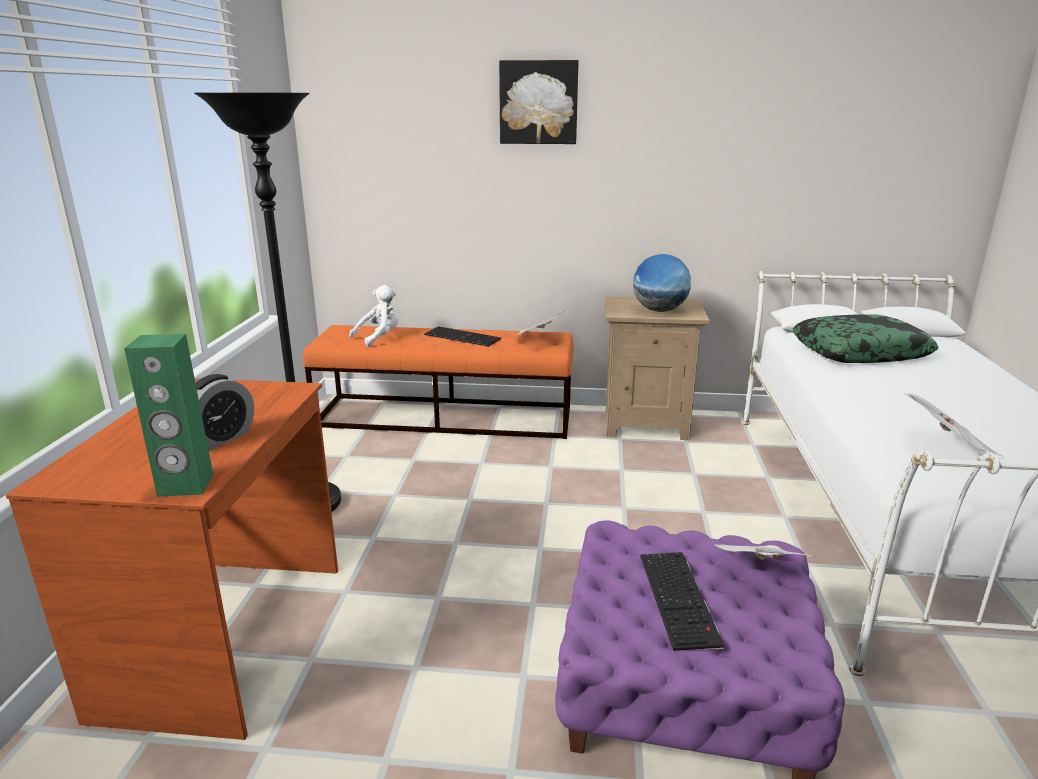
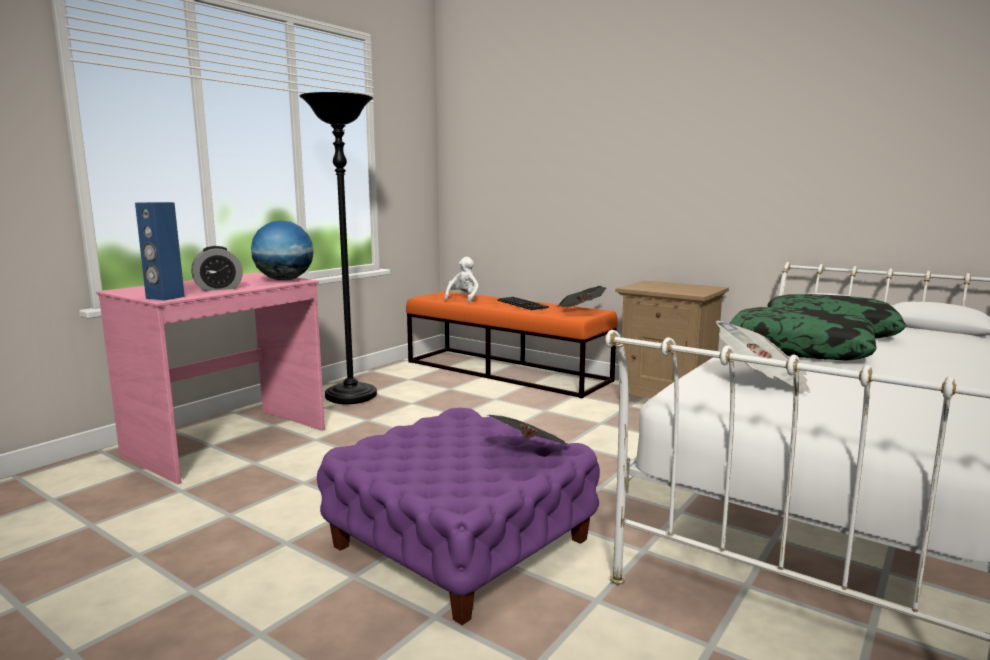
camera: 30 degrees right, 10 degrees down
brown desk [6,378,338,740] -> pink desk [96,273,325,484]
green speaker [124,334,213,497] -> blue speaker [135,202,185,300]
white plush toy [349,285,398,347] -> white plush toy turned 60 degrees counterclockwise [444,257,479,303]
picture [499,60,579,144] -> none
globe [633,254,691,312] -> globe moved to [251,220,314,280]
keyboard [640,552,724,651] -> none
none -> pillow [729,307,877,361]

